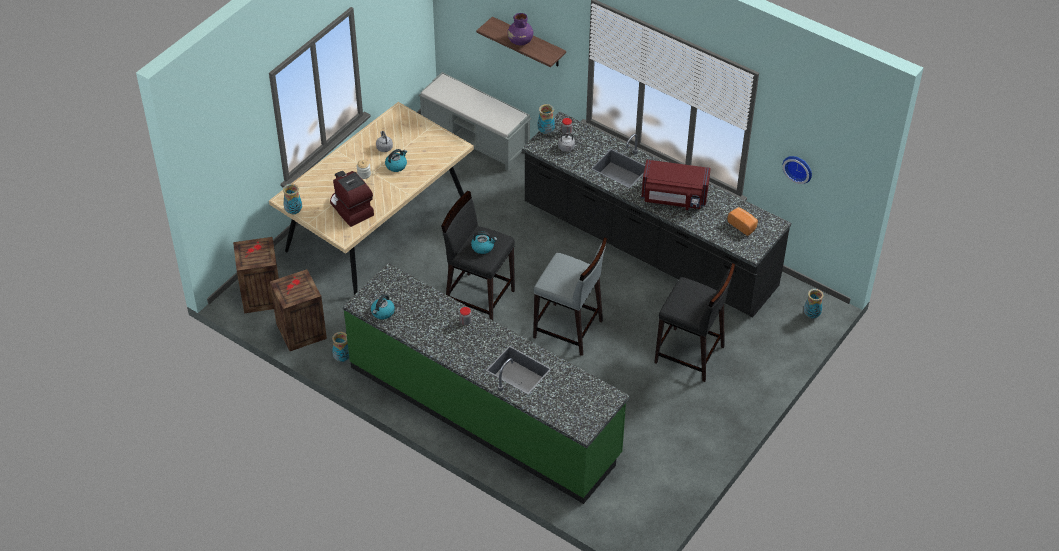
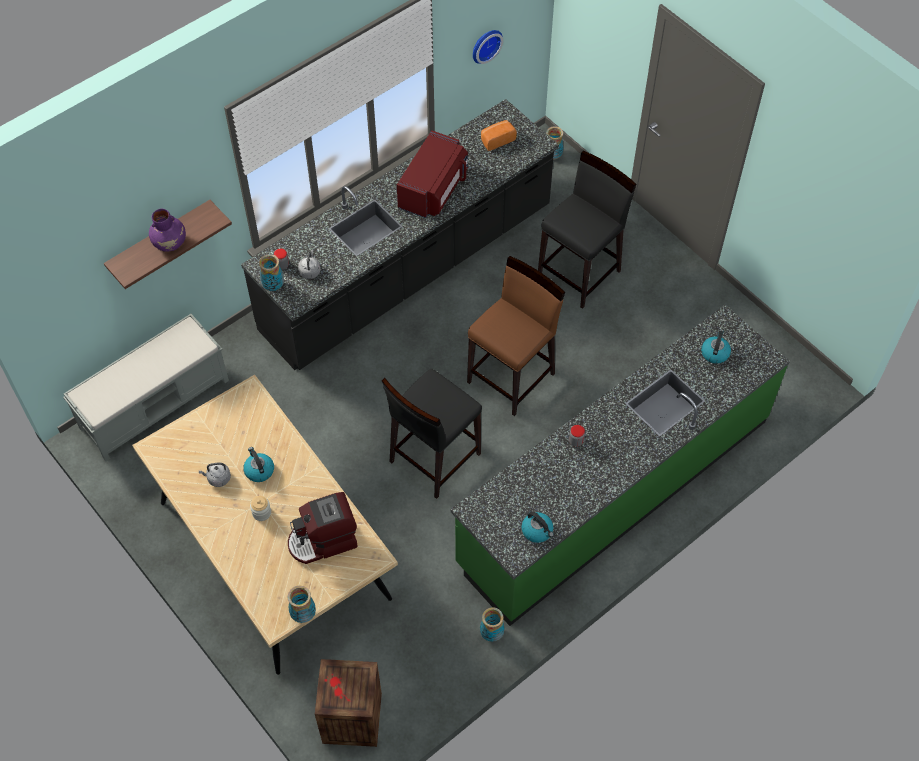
camera: 75 degrees left, 10 degrees up
crate [270,269,327,351] -> none
kettle [471,232,497,254] -> kettle moved to [701,329,731,364]
grey stool [533,237,607,356] -> brown stool [467,256,565,416]

